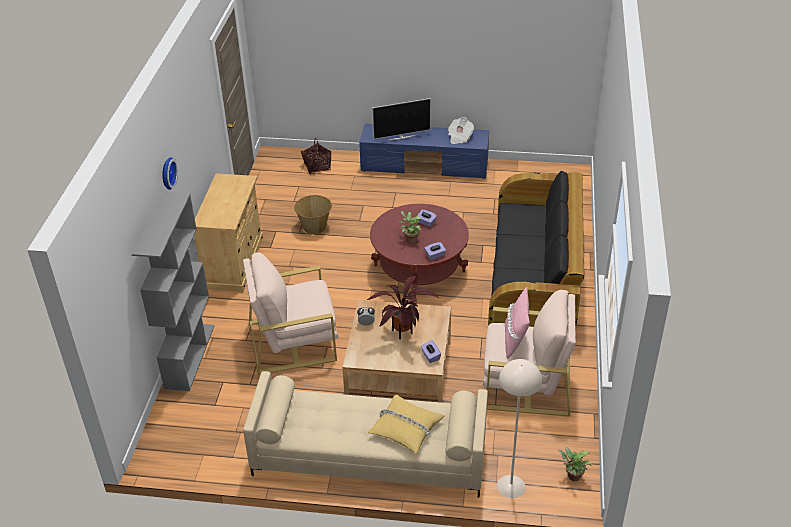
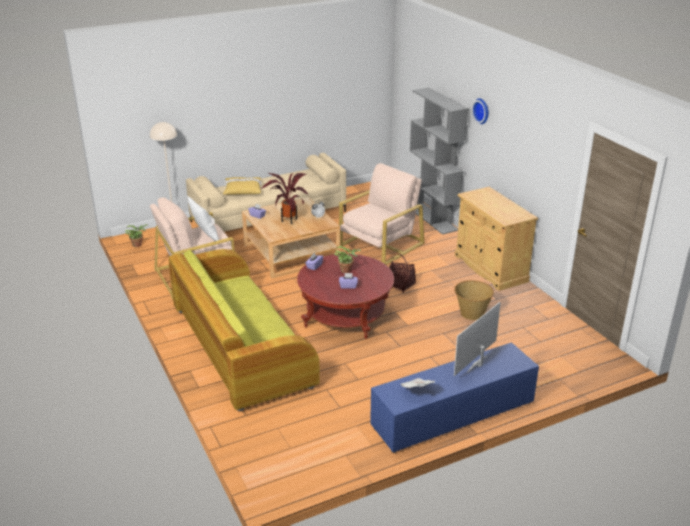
camera: 145 degrees right, 10 degrees down
basket [301,138,331,174] -> basket moved to [389,254,416,293]
black sofa [488,171,584,327] -> green sofa [169,249,320,411]
pink pillow [505,287,530,359] -> white pillow [187,196,219,241]

